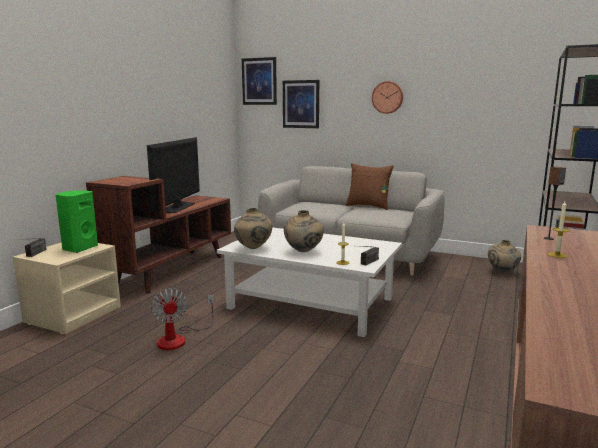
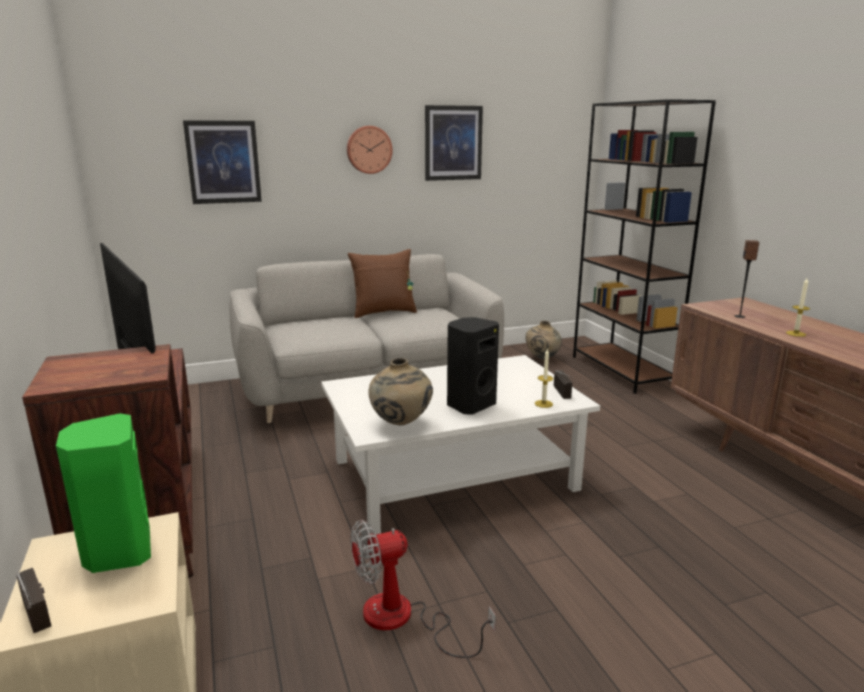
camera: 45 degrees left, 5 degrees up
fan [151,288,214,350] -> fan turned 135 degrees clockwise [350,520,496,658]
picture [242,57,277,105] -> picture moved to [425,105,483,181]
beige vase [284,210,324,252] -> black speaker [447,317,499,415]

